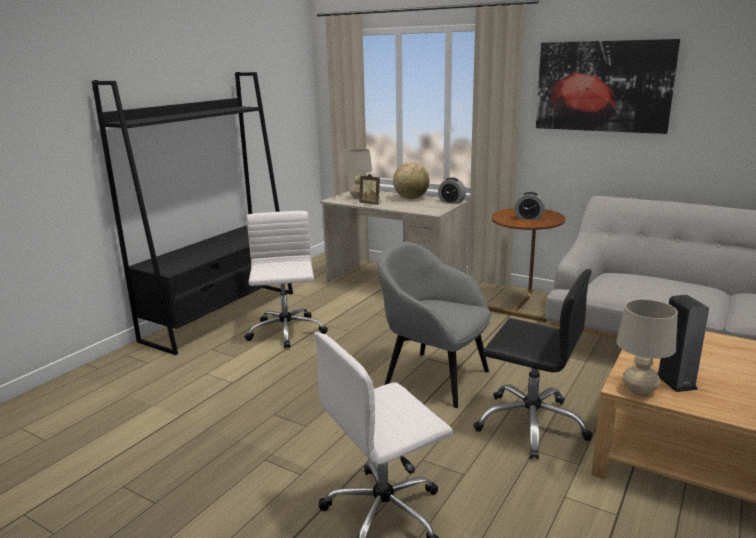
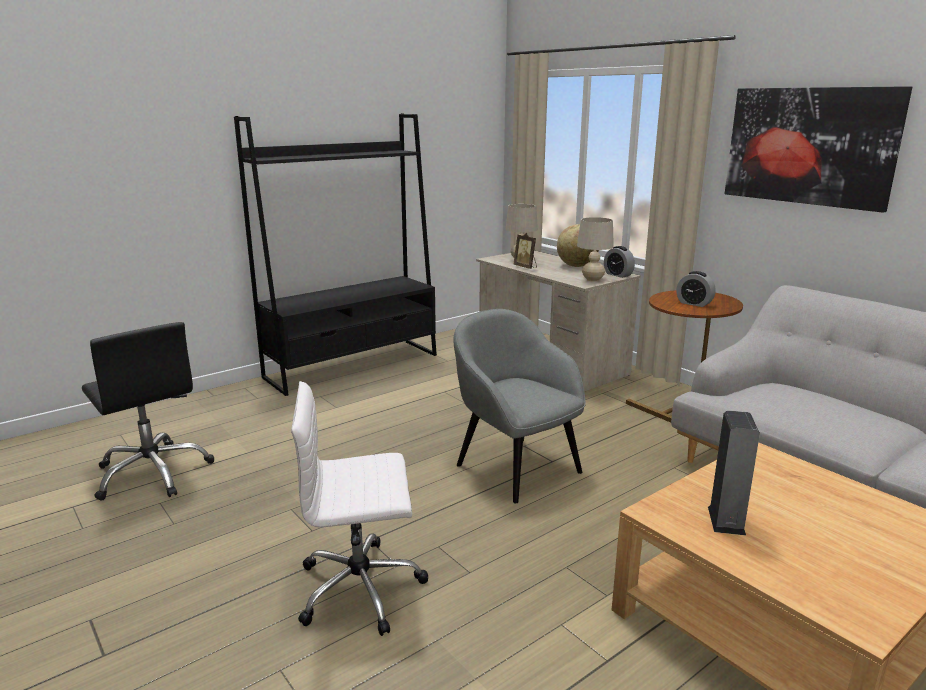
camera: 20 degrees right, 0 degrees up
white office chair [245,211,328,348] -> none
black office chair [473,269,592,460] -> black office chair moved to [82,322,214,501]
beige table lamp [617,299,678,396] -> beige table lamp moved to [577,217,614,282]

